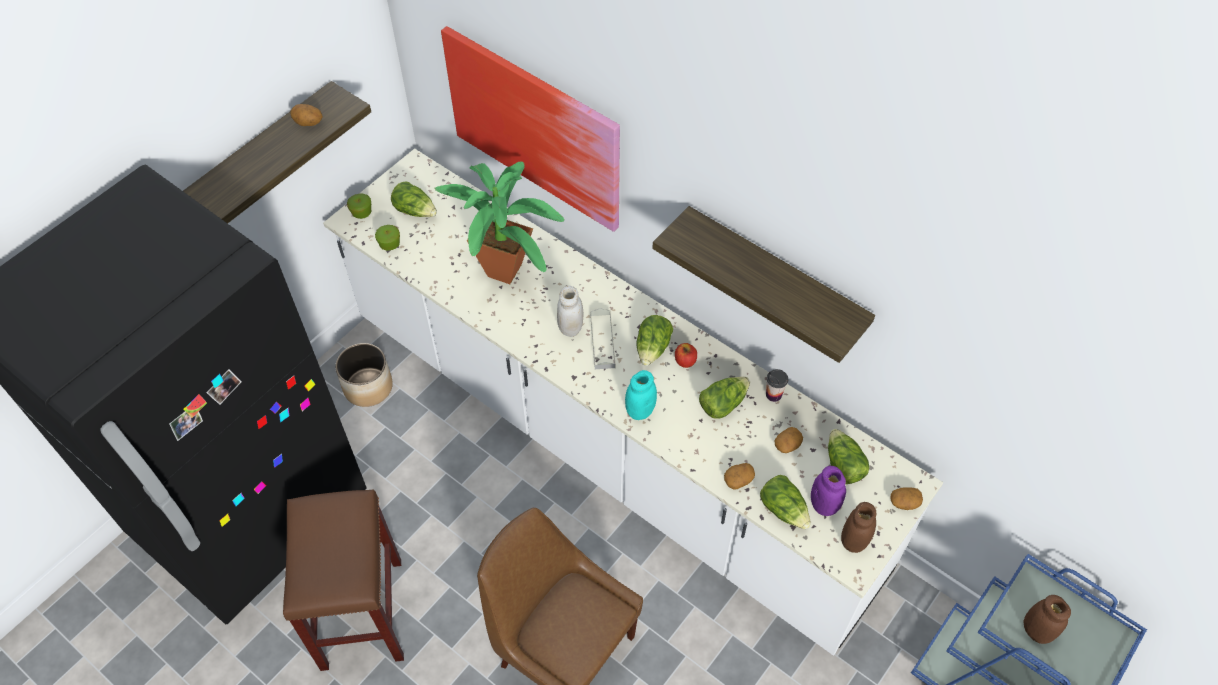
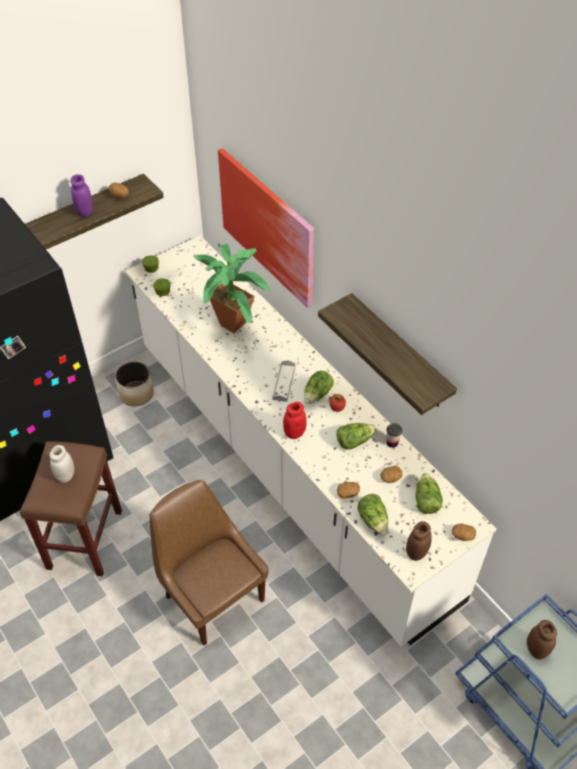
camera: 15 degrees right, 5 degrees down
lettuce [391,182,437,217] -> none
white jar [557,286,583,337] -> white jar moved to [49,445,74,483]
turquoise jar [625,370,657,420] -> red jar [283,402,306,439]
purple jar [811,466,846,516] -> purple jar moved to [71,174,93,217]

